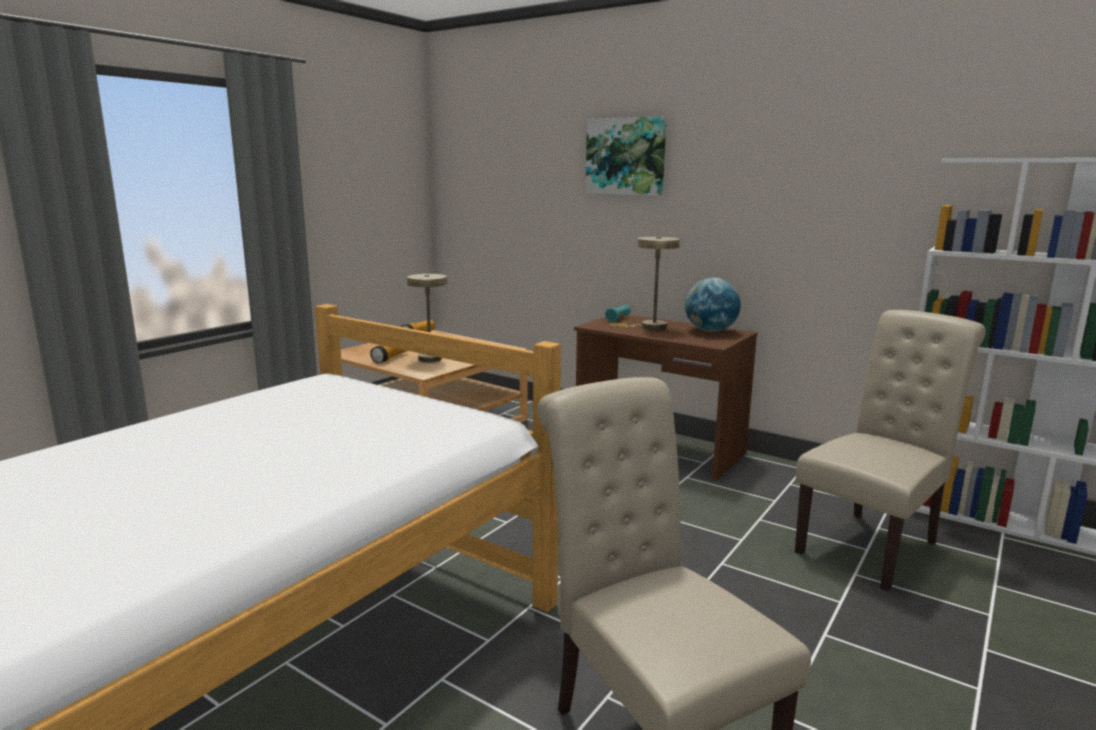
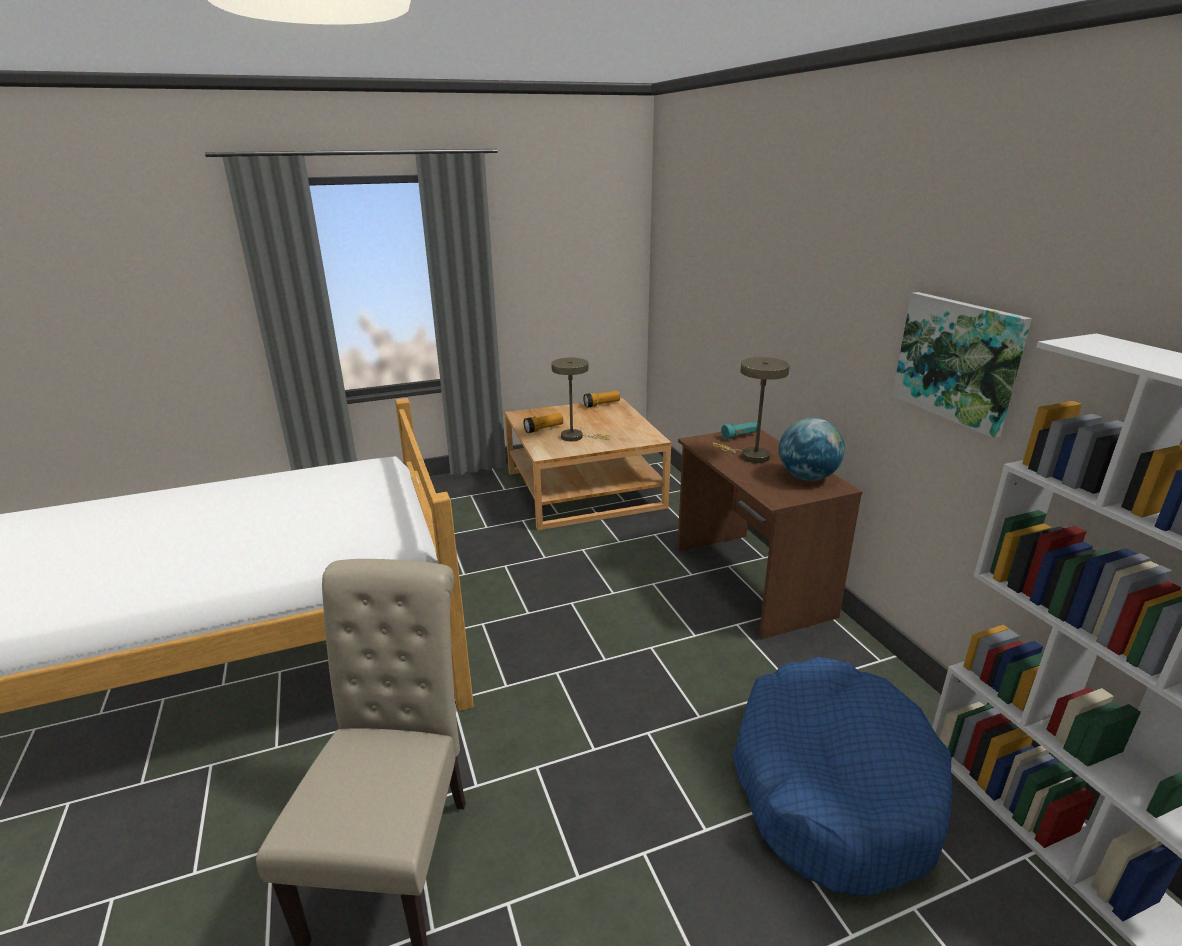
camera: 35 degrees right, 10 degrees up
picture [585,116,667,196] -> picture moved to [892,292,1032,438]
beige chair [795,310,985,591] -> blue dog bed [732,657,953,896]

